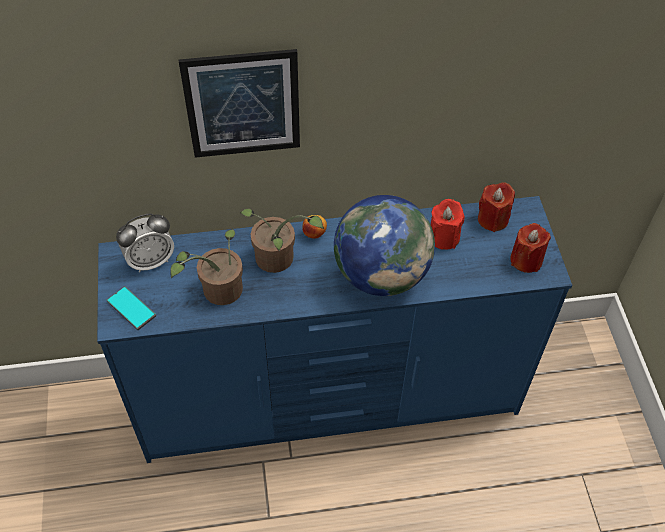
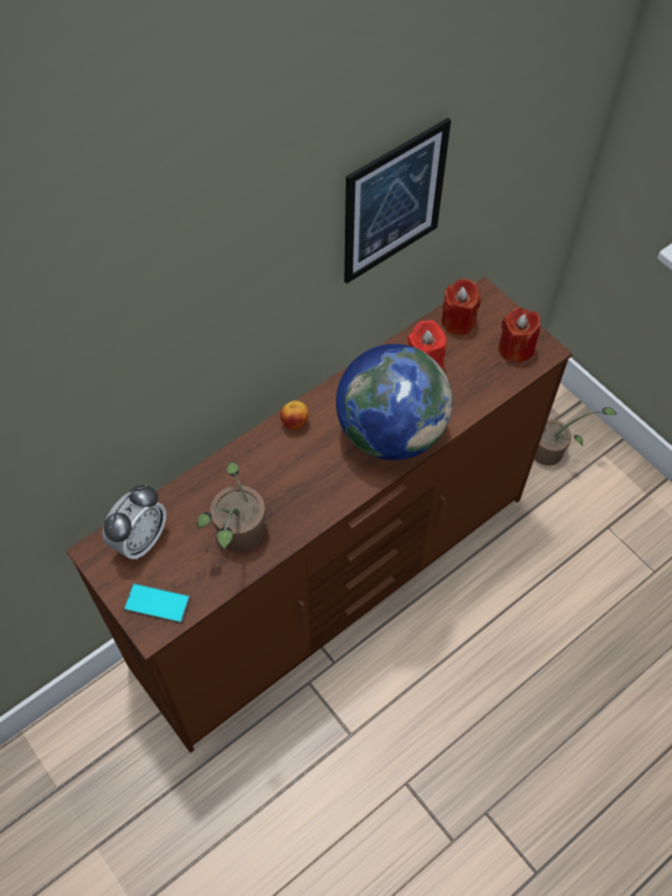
camera: 30 degrees left, 5 degrees up
blue dresser [97,196,572,463] -> brown dresser [66,276,573,753]
picture [179,49,300,158] -> picture moved to [344,118,451,284]
potted plant [240,208,324,273] -> potted plant moved to [534,407,617,466]

